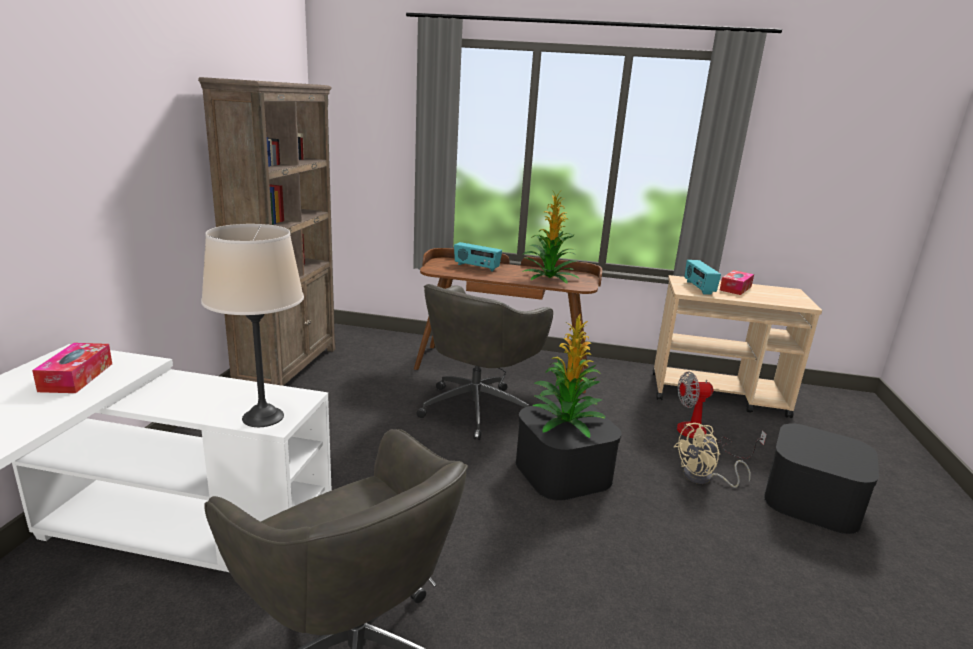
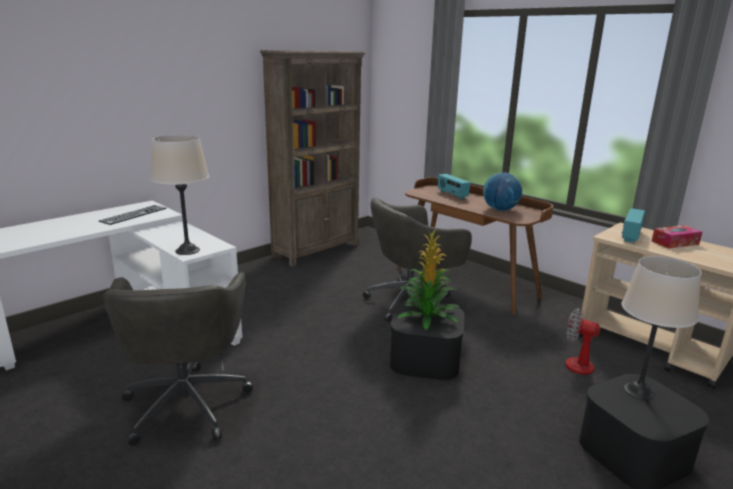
camera: 35 degrees right, 0 degrees up
tissue box [32,343,112,393] -> keyboard [99,205,167,225]
potted plant [522,190,580,283] -> globe [483,172,522,211]
beige fan [674,423,751,488] -> none
none -> beige table lamp [621,256,702,400]

